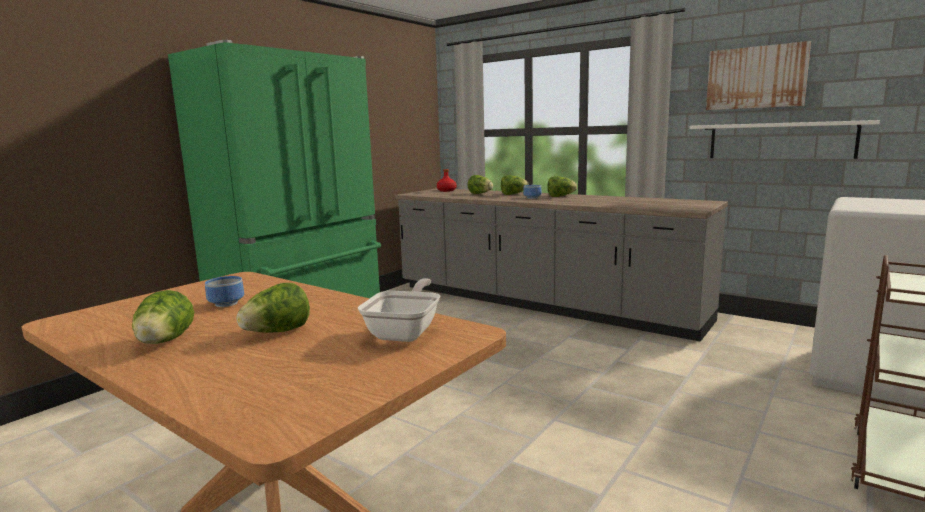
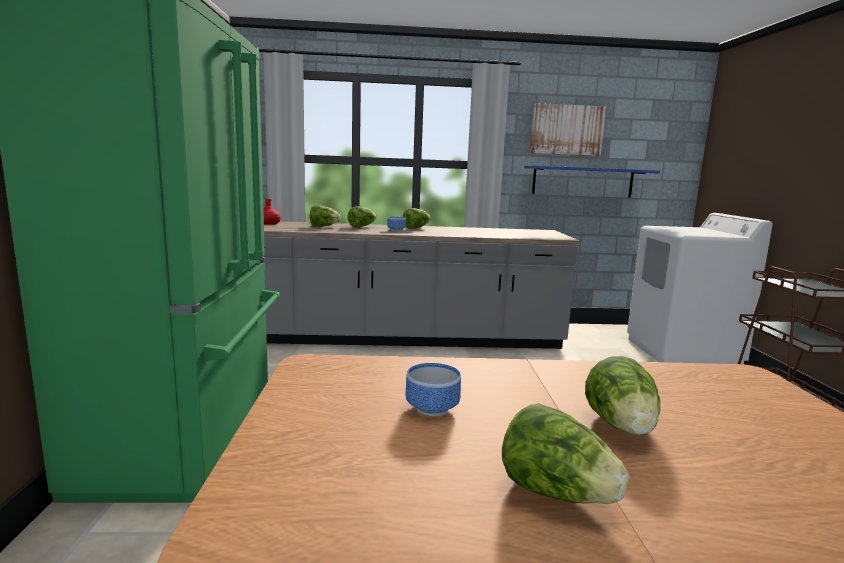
camera: 40 degrees left, 0 degrees up
frying pan [358,278,440,342] -> none
white shelf [689,120,880,159] -> blue shelf [524,165,660,197]

